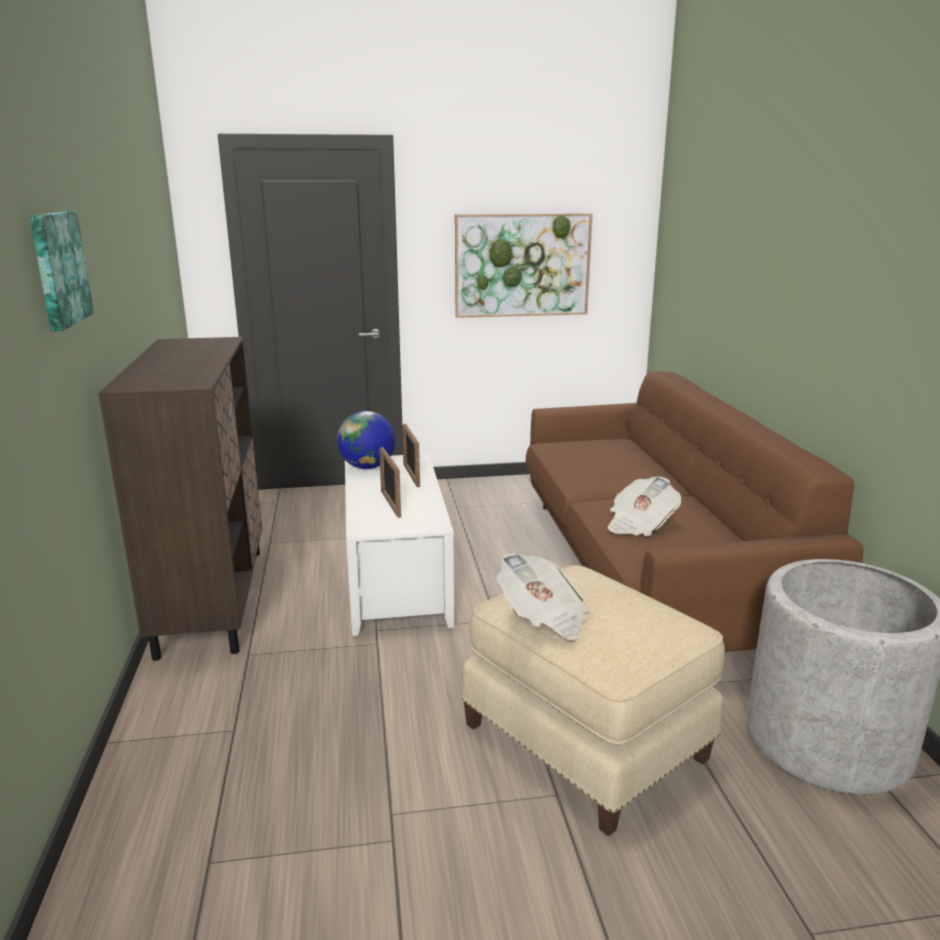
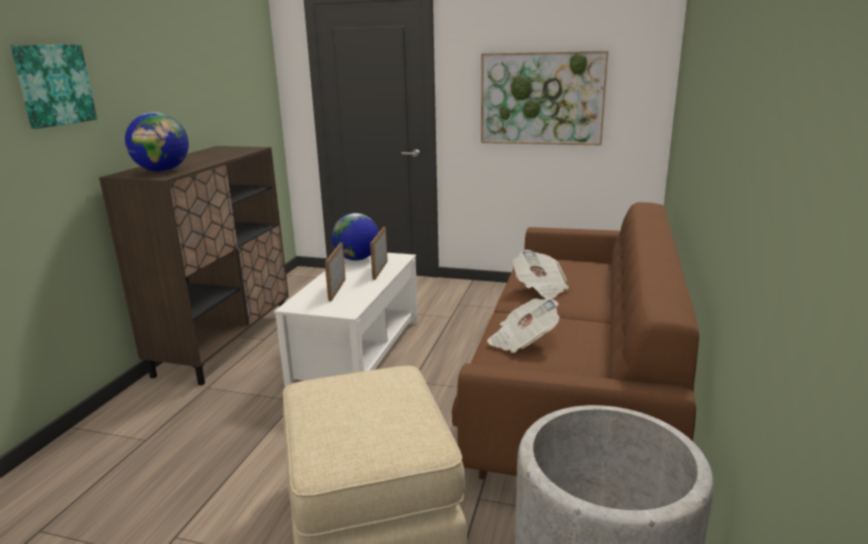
camera: 25 degrees right, 0 degrees up
newspaper [496,553,590,641] -> newspaper moved to [513,250,569,299]
none -> globe [125,112,189,172]

